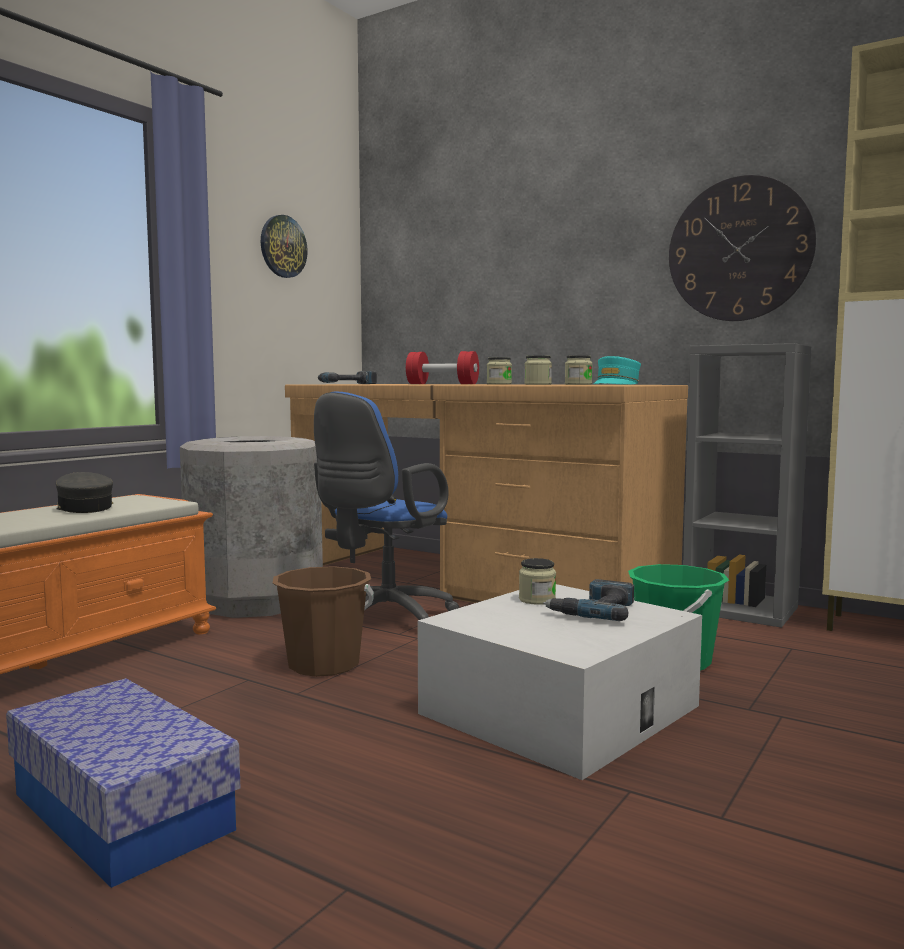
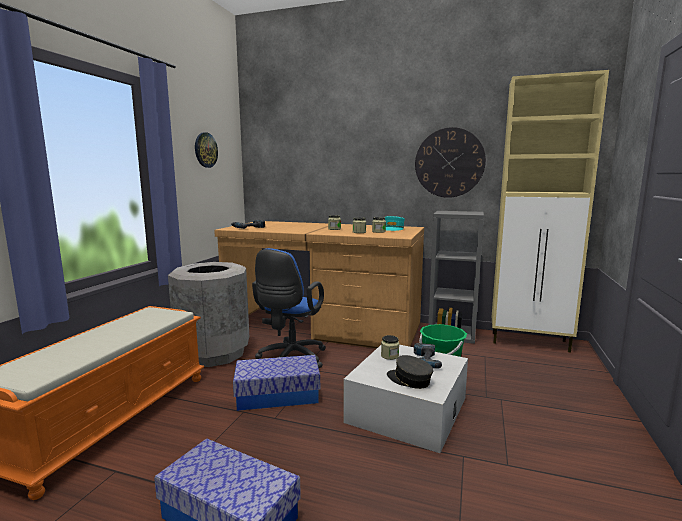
camera: 15 degrees left, 5 degrees up
grey cap [56,472,113,513] -> grey cap moved to [387,355,433,389]
brown bucket [273,566,374,677] -> storage box [233,355,320,411]
red dumbbell [406,351,479,384] -> none

